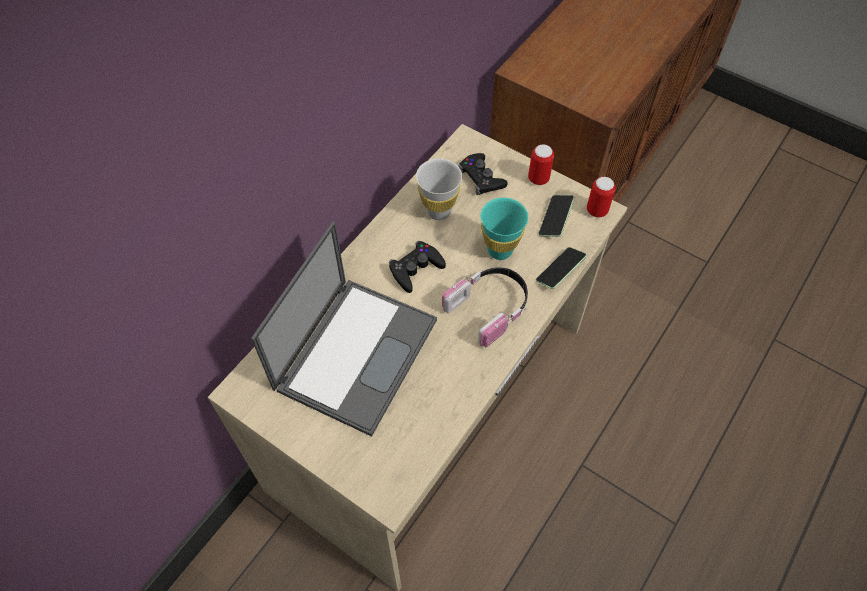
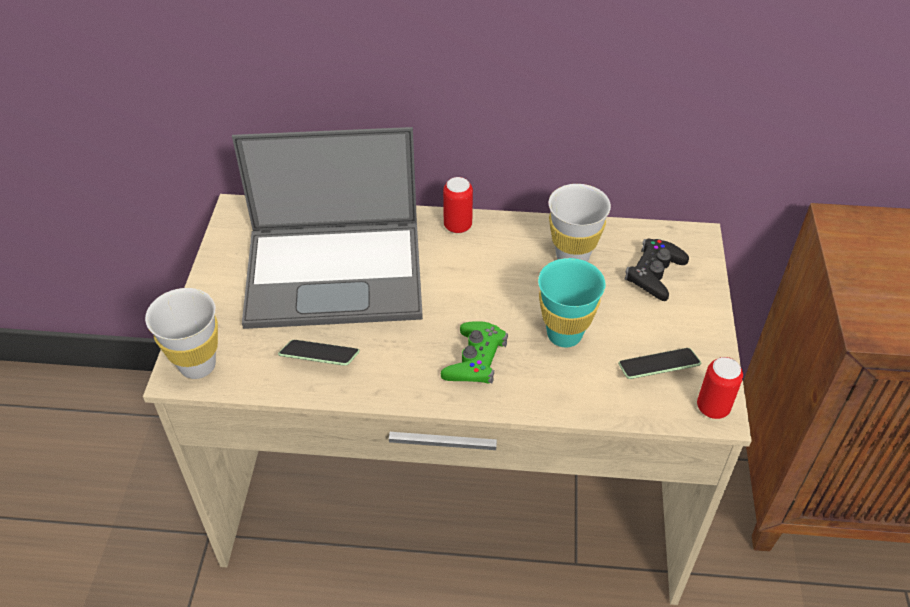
camera: 60 degrees right, 10 degrees down
black game controller [389,241,446,293] -> none
headphones [442,268,528,347] -> green game controller [441,321,508,384]
can [528,144,554,185] -> can moved to [443,177,473,233]
phone [536,247,587,289] -> phone moved to [278,340,360,366]
none -> white cup [145,288,218,379]

